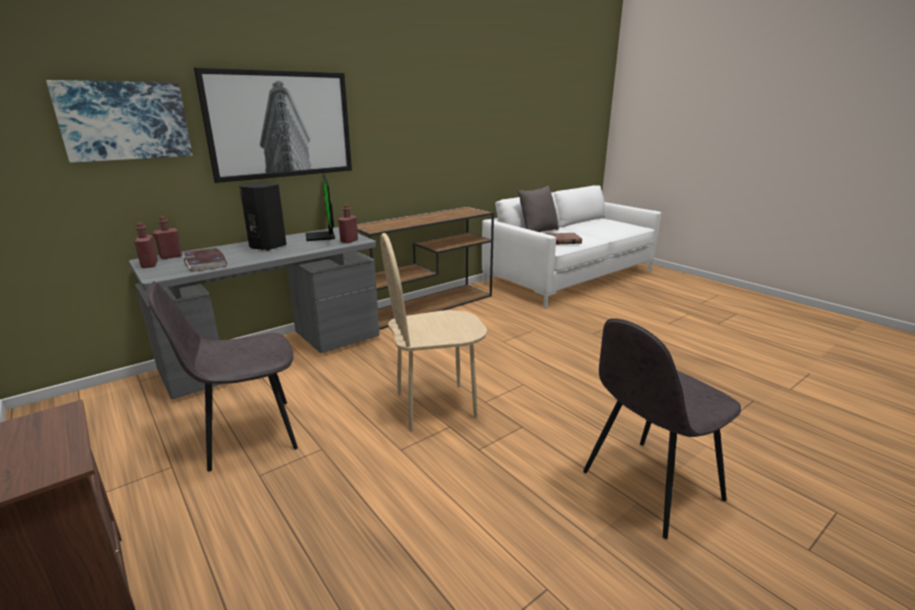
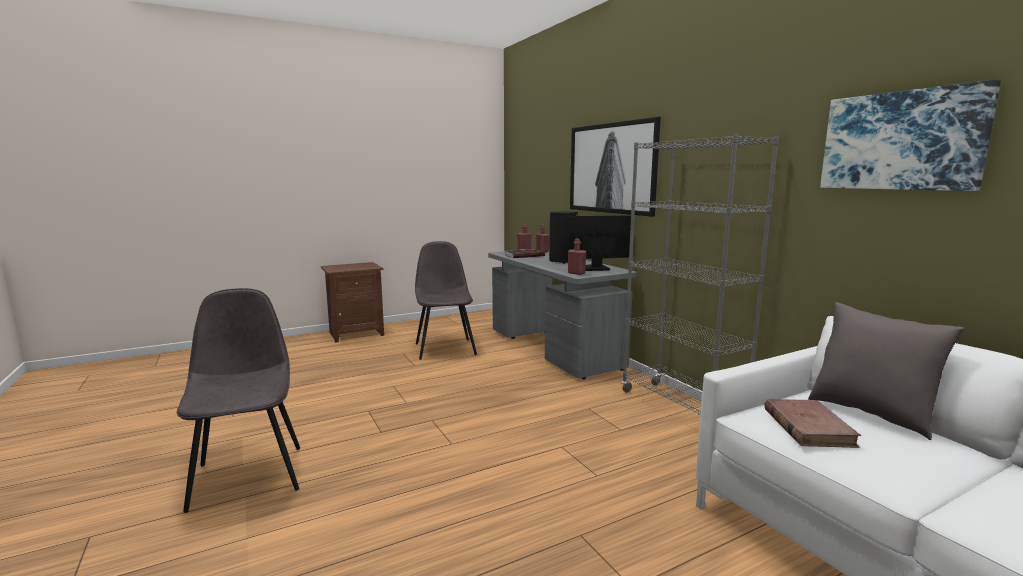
camera: 100 degrees right, 10 degrees down
picture [46,80,193,163] -> picture moved to [820,79,1001,191]
brown console table [357,206,494,330] -> grey bookcase [622,134,779,415]
beige chair [380,233,487,431] -> none

